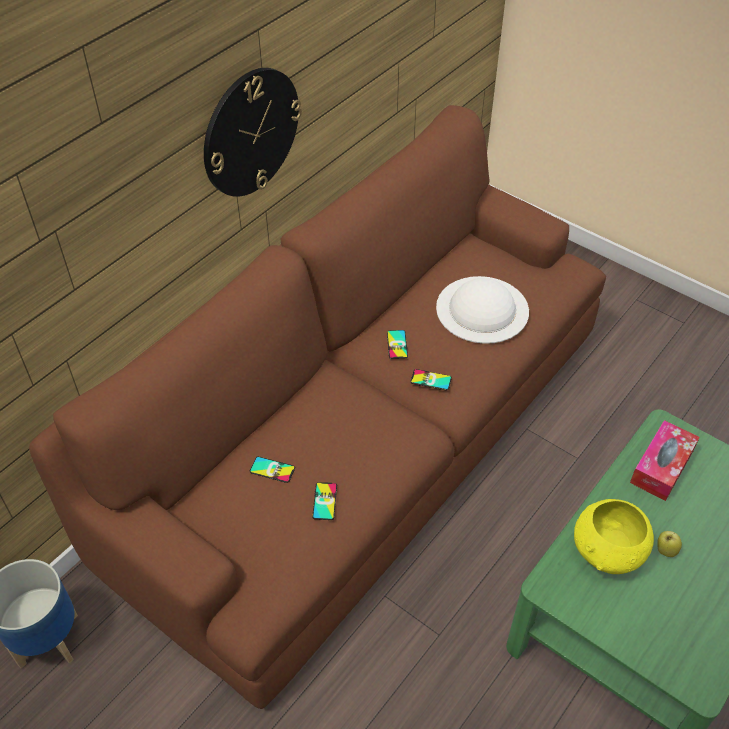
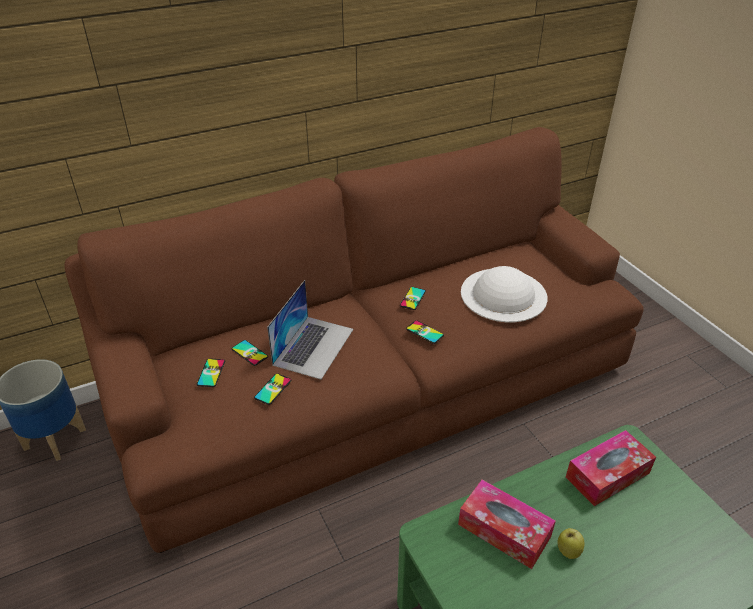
camera: 25 degrees right, 10 degrees down
wall clock [204,68,302,197] -> none
yellow bowl [574,499,654,574] -> tissue box [458,480,556,569]
none -> phone [197,358,225,387]
none -> laptop [267,280,353,380]

